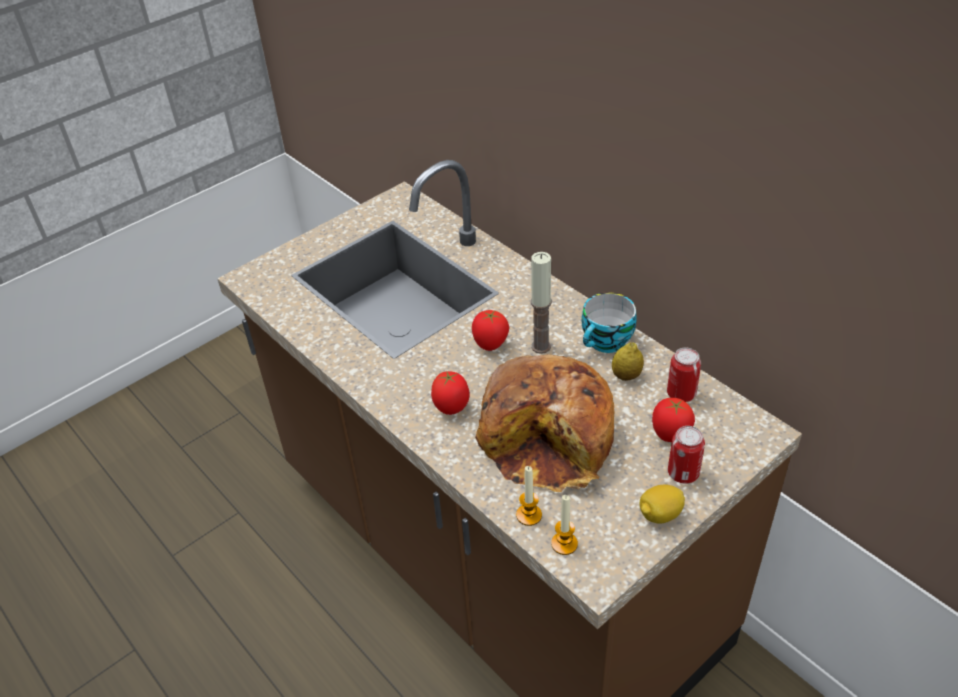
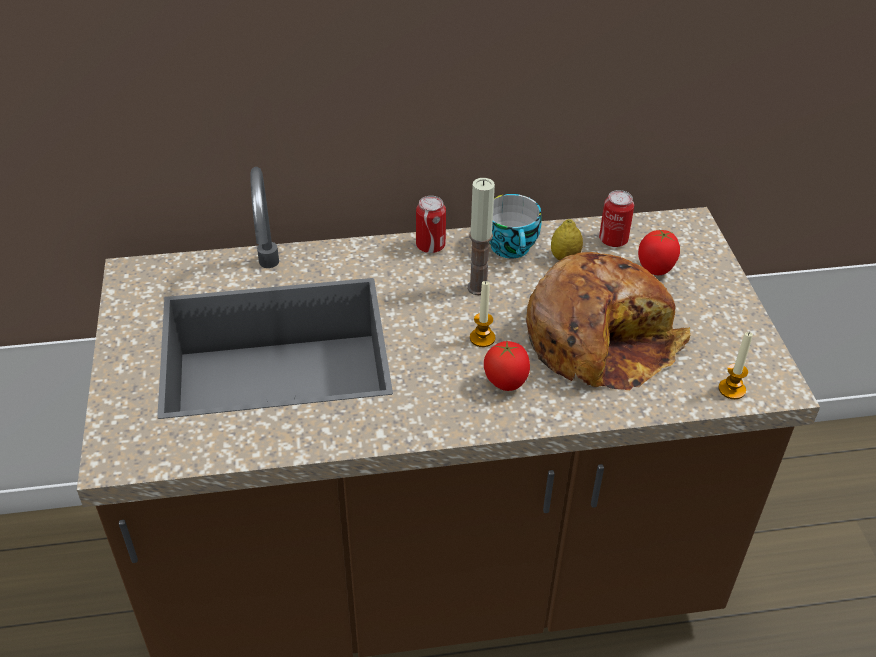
camera: 60 degrees left, 0 degrees up
tomato [472,310,509,351] -> none
candle [516,466,542,526] -> candle moved to [470,281,495,347]
lemon [640,484,685,524] -> none
can [668,426,705,484] -> can moved to [416,196,446,253]

